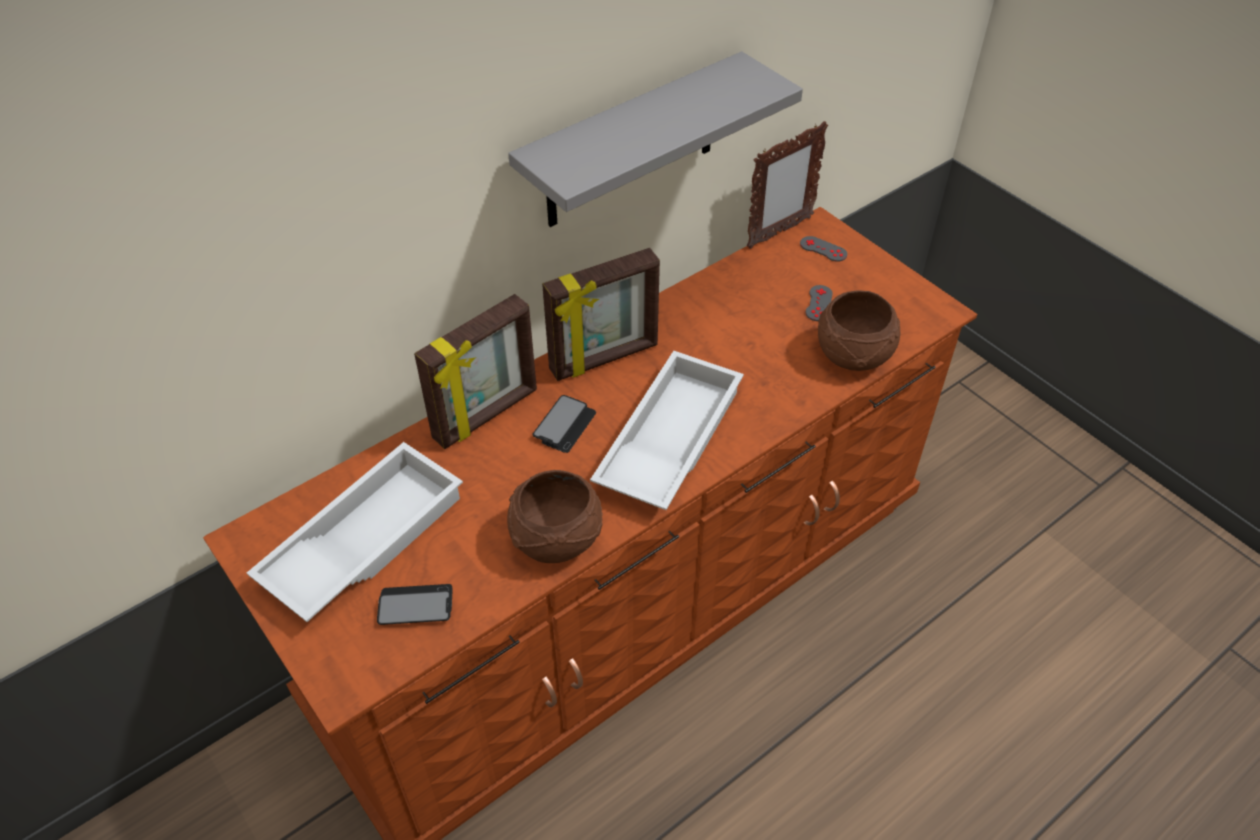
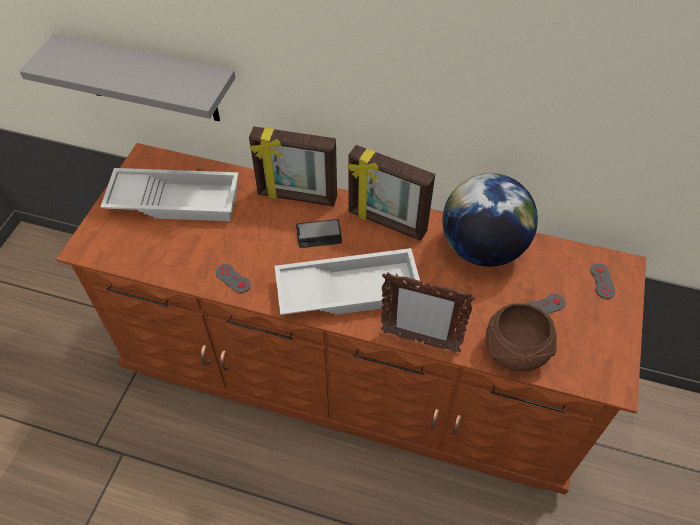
camera: 55 degrees right, 5 degrees up
phone [377,584,453,625] -> none
brown bowl [507,470,602,563] -> grey game controller [216,264,251,293]
grey shelf [508,51,803,227] -> grey shelf moved to [19,34,235,121]
picture frame [747,121,828,249] -> picture frame moved to [381,272,475,353]
none -> globe [443,173,538,267]

